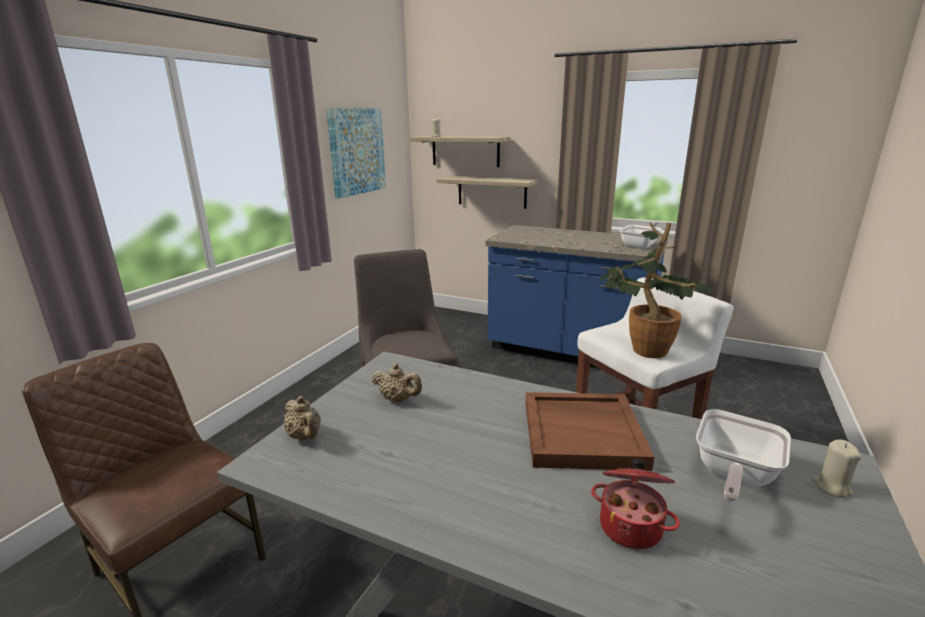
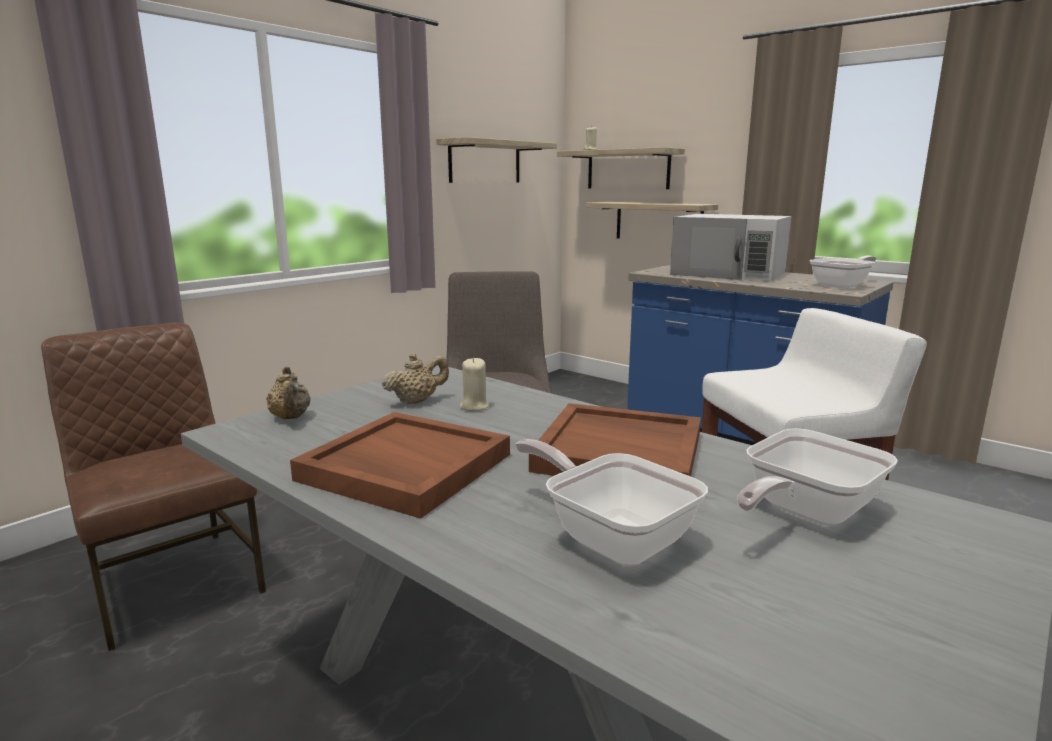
camera: 15 degrees right, 5 degrees down
picture [326,107,386,198] -> shelf [436,137,557,183]
beige teapot [372,363,422,402] -> beige teapot turned 75 degrees counterclockwise [382,353,449,404]
cooking pot [591,459,680,550] -> frying pan [515,439,708,566]
potted plant [599,222,712,358] -> none
beige candle [812,440,862,498] -> beige candle moved to [460,357,489,411]
none -> brown tray [290,412,510,519]
none -> white microwave [670,214,792,282]

